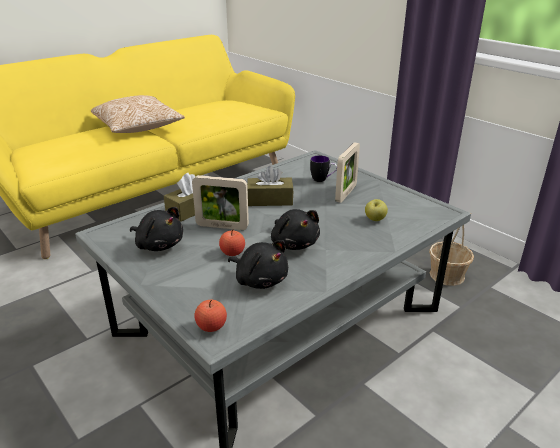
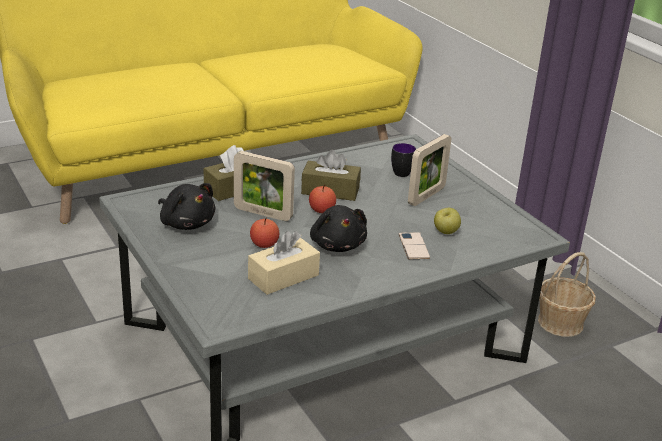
camera: 10 degrees right, 0 degrees up
pillow [91,95,185,133] -> none
apple [195,299,227,332] -> apple moved to [309,184,336,213]
black plush toy [228,240,288,289] -> beige tissue box [248,231,320,295]
none -> phone [399,232,430,259]

